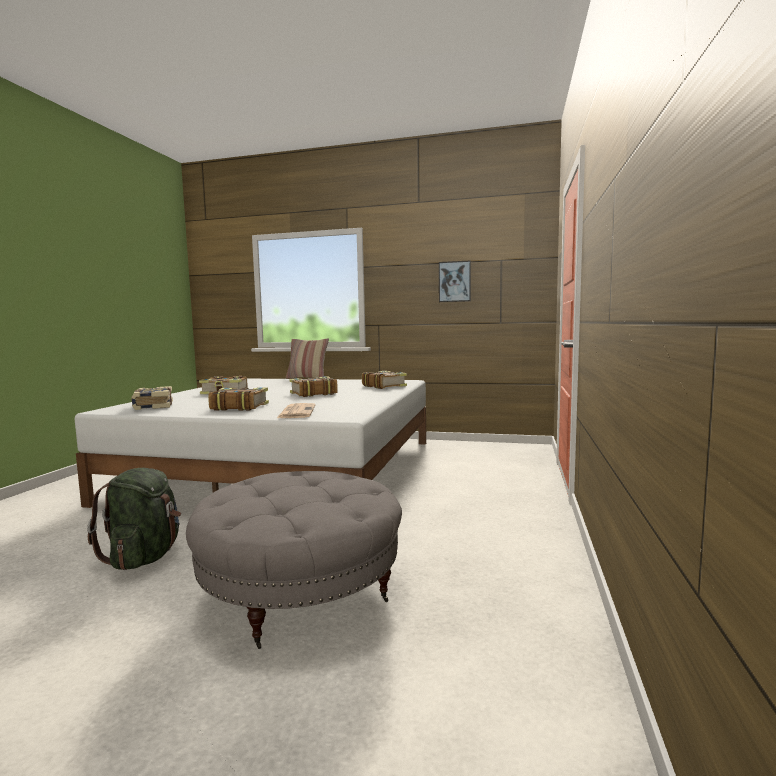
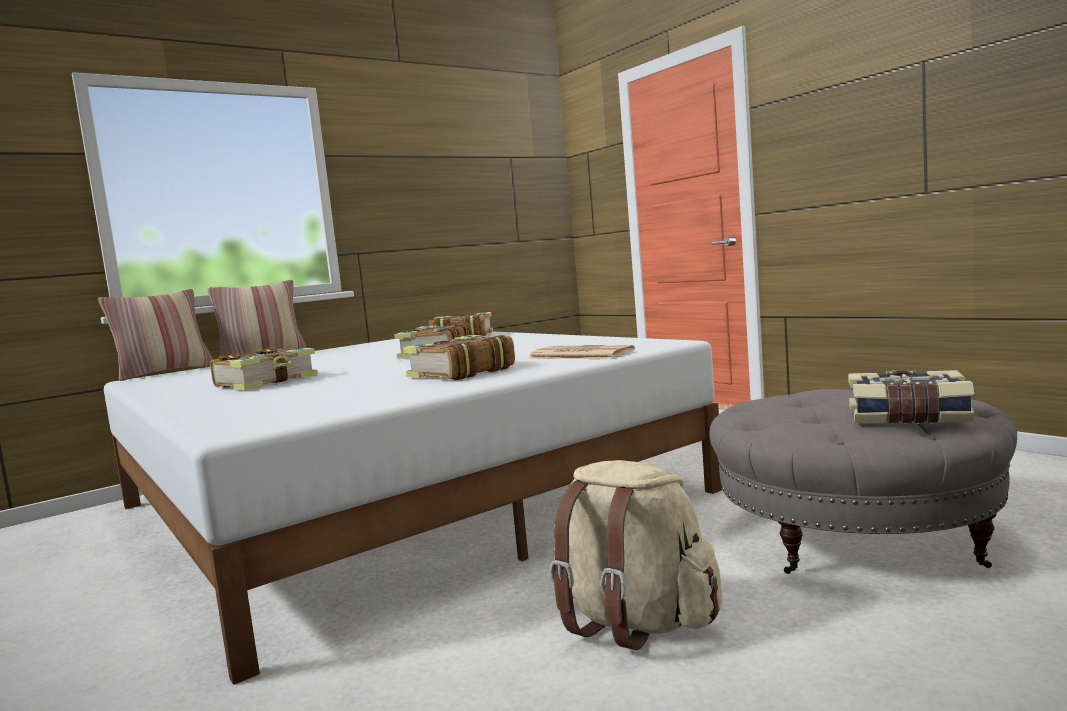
camera: 50 degrees left, 0 degrees up
green backpack [87,468,181,570] -> beige backpack [550,460,723,650]
book [131,386,173,410] -> book moved to [848,370,975,424]
picture [439,260,471,302] -> none
none -> pillow [98,289,213,381]

